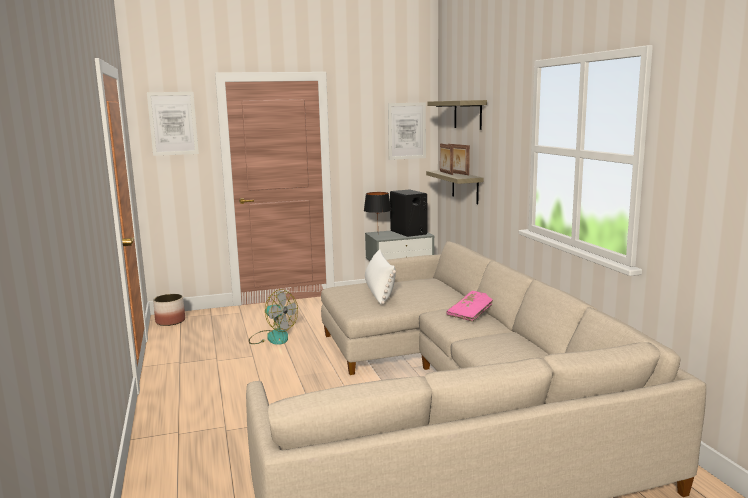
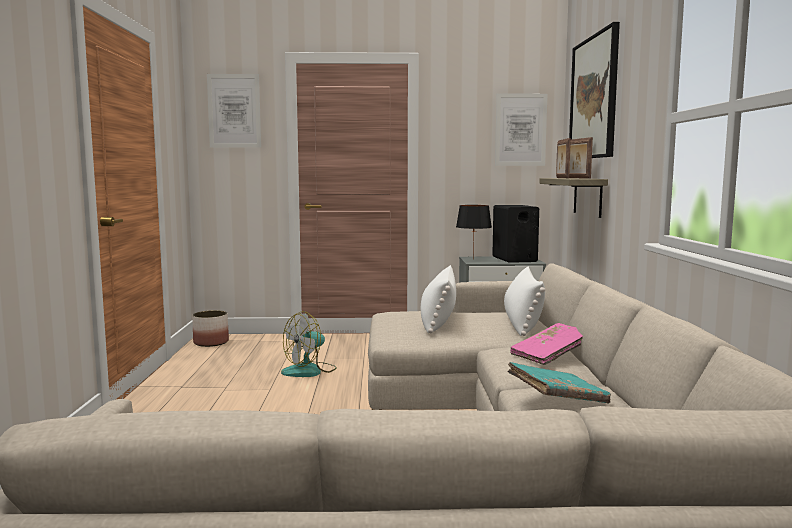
camera: 15 degrees right, 5 degrees down
fan [249,289,298,345] -> fan turned 90 degrees clockwise [281,311,337,377]
shelf [428,100,487,130] -> picture [569,22,620,158]
none -> white pillow [504,266,545,336]
none -> turquoise book [508,362,611,404]

